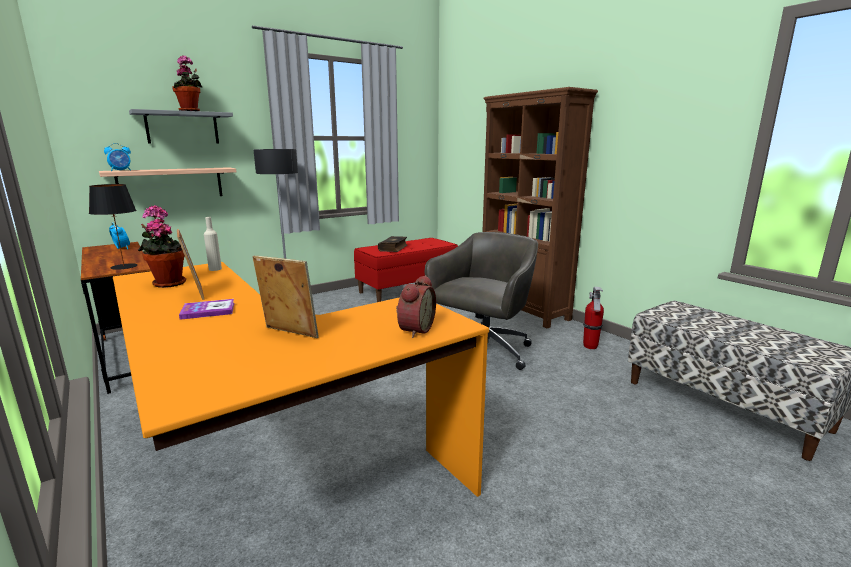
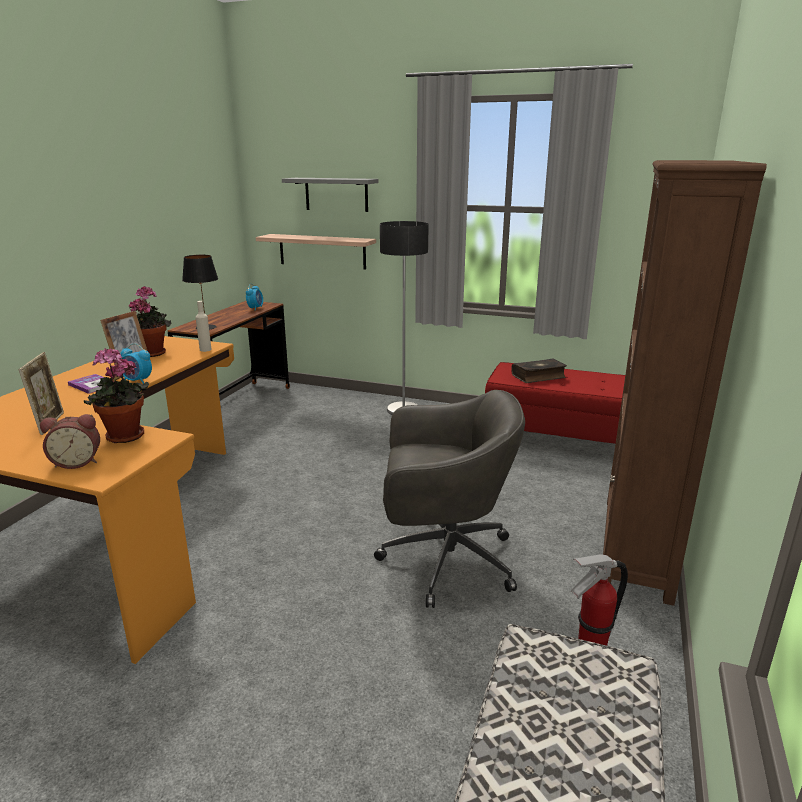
camera: 55 degrees right, 5 degrees up
alarm clock [104,143,131,171] -> alarm clock moved to [120,343,152,384]
potted plant [172,55,202,111] -> potted plant moved to [84,348,149,443]

